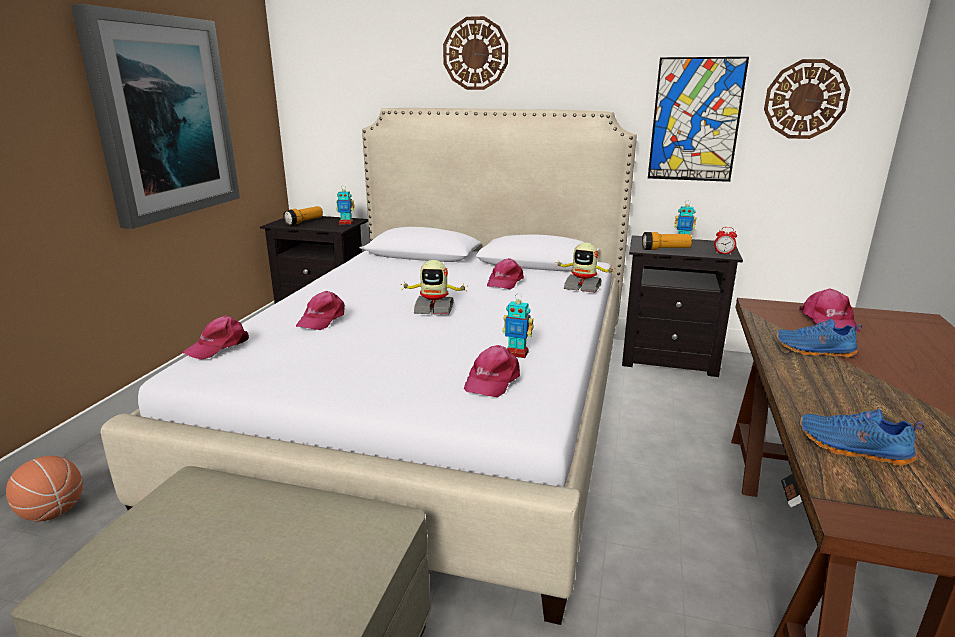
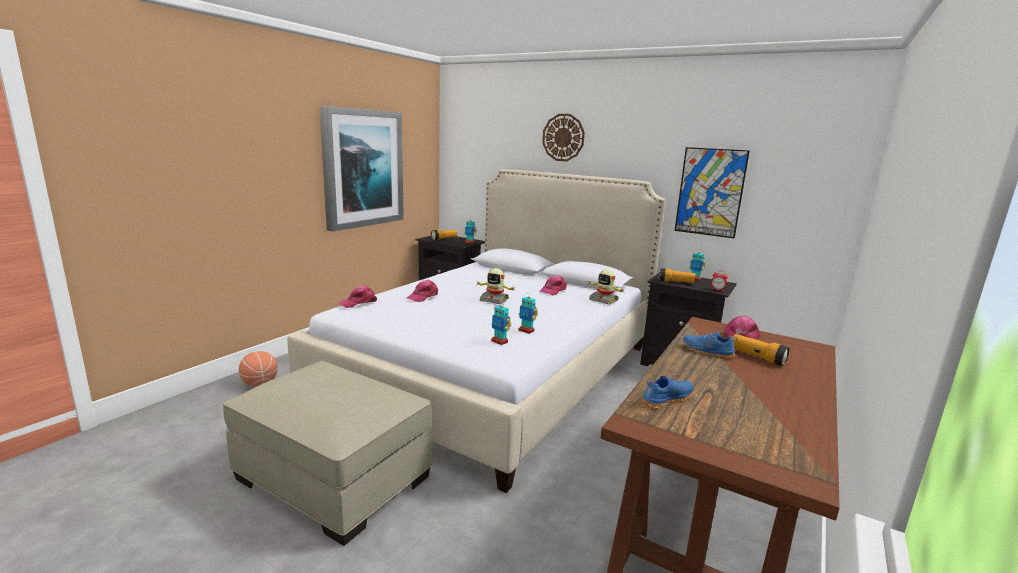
camera: 15 degrees right, 5 degrees down
pink cap [464,345,520,397] -> toy robot [491,301,511,345]
wall clock [764,59,850,139] -> none
blue shoe [799,409,924,466] -> blue shoe turned 105 degrees clockwise [642,375,693,409]
none -> flashlight [732,334,789,366]

